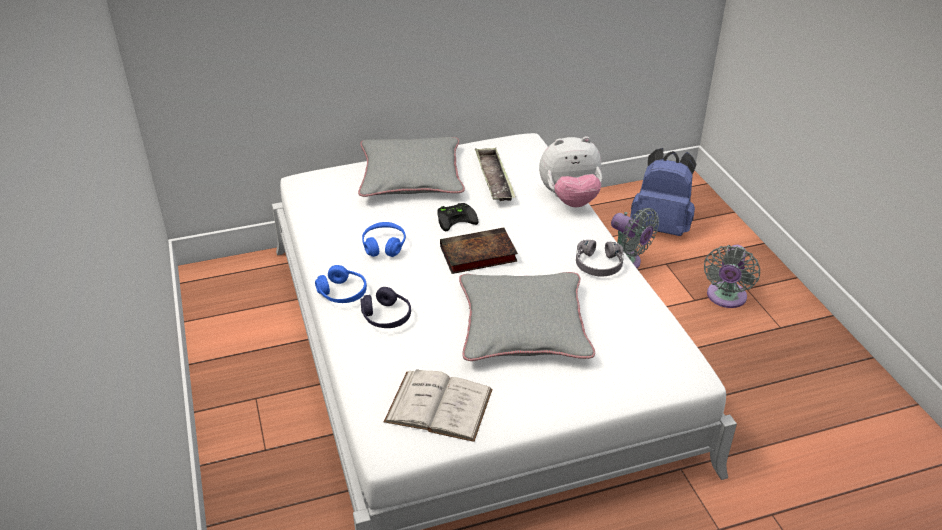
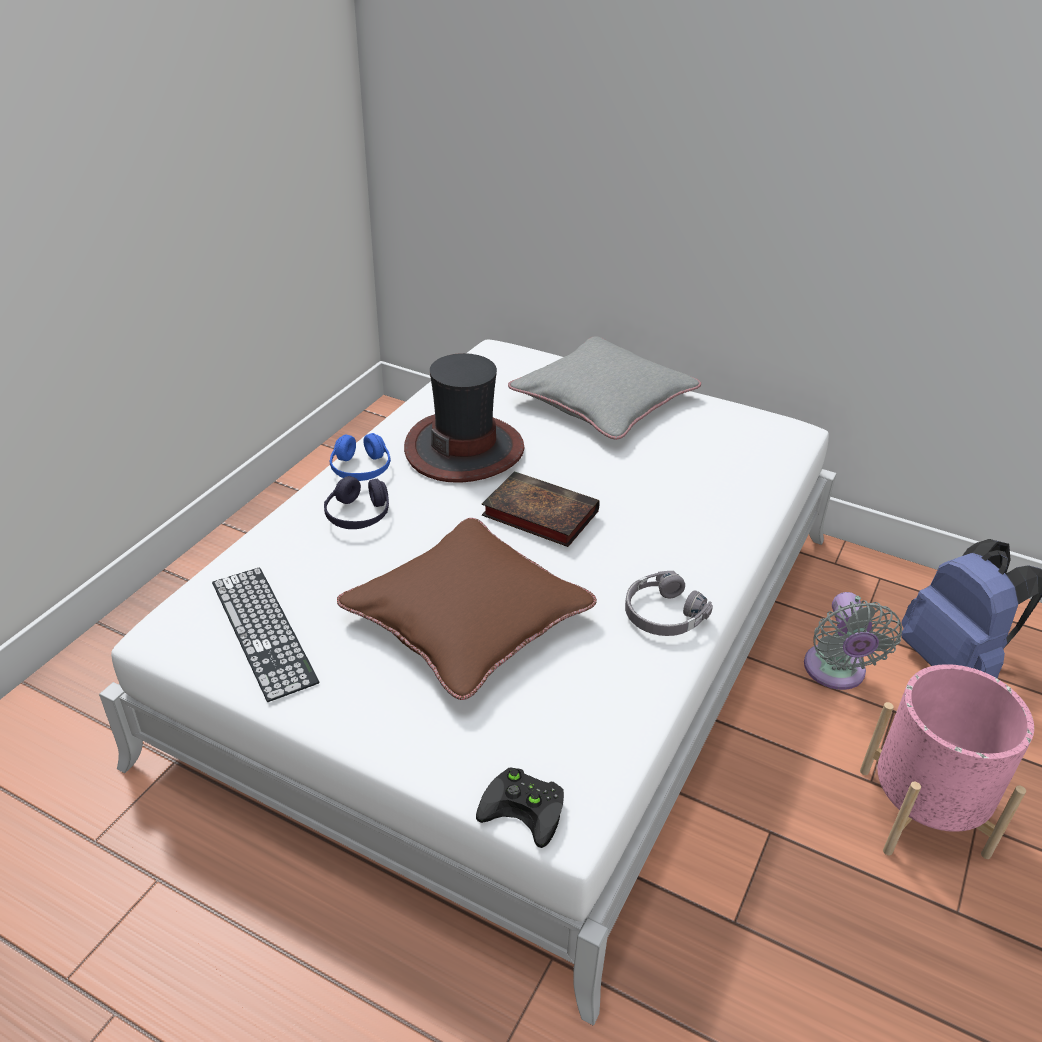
camera: 45 degrees right, 0 degrees up
blue headphones [362,222,406,257] -> hat [404,353,525,483]
white book [384,369,493,442] -> keyboard [212,568,319,702]
black game controller [437,203,478,231] -> black game controller moved to [476,767,564,848]
grey pillow [459,272,595,361] -> brown pillow [337,518,597,700]
tray [475,148,516,201] -> none
plush toy [539,136,602,207] -> none
grey fan [704,245,760,308] -> pink planter [860,664,1034,859]

